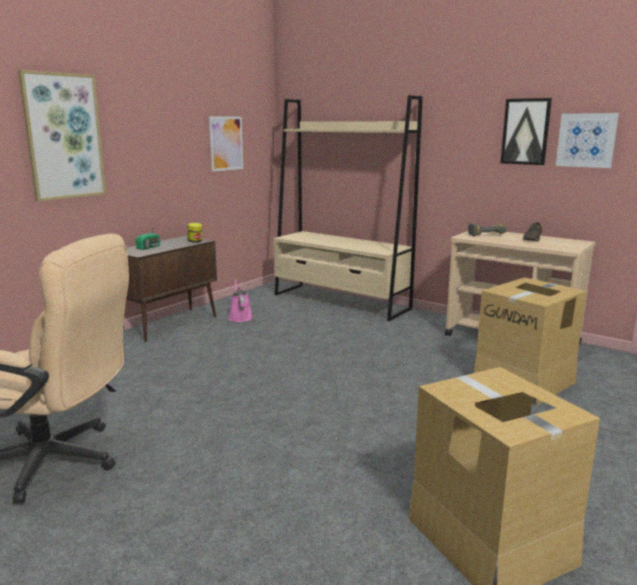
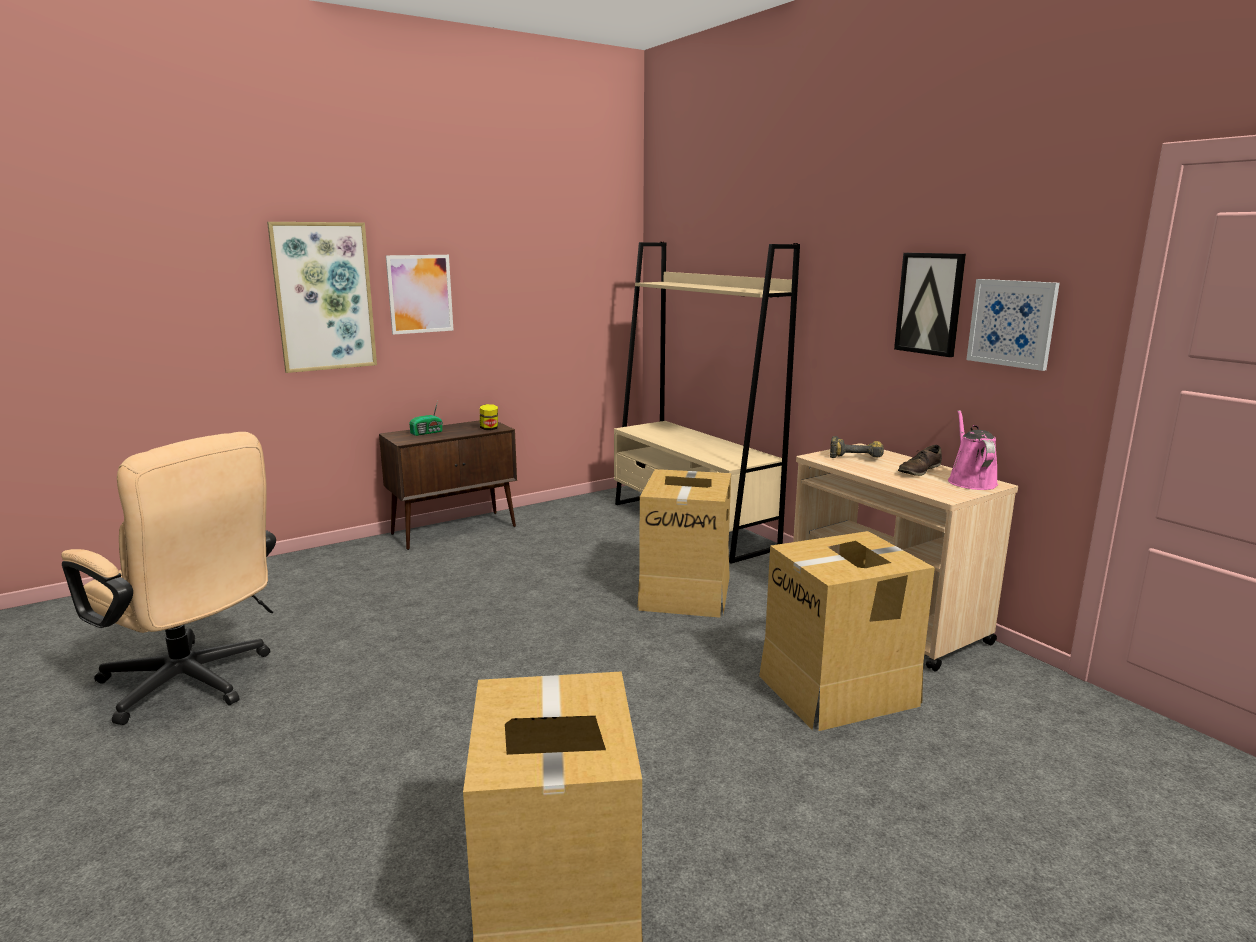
camera: 20 degrees right, 0 degrees up
picture [209,116,243,171] -> picture moved to [386,255,454,335]
pink watering can [228,279,253,322] -> pink watering can moved to [948,410,998,490]
none -> cardboard box [637,469,731,618]

